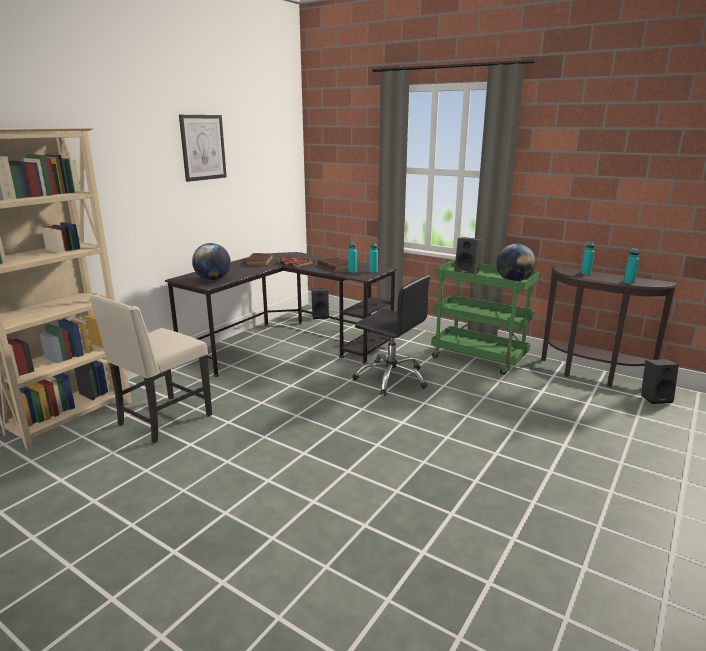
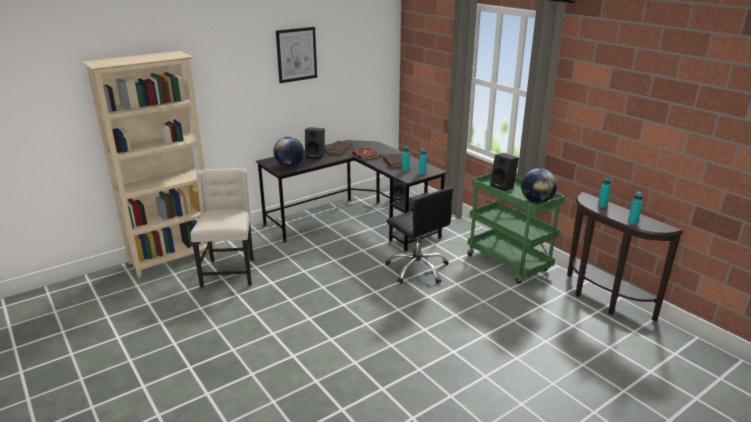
camera: 20 degrees right, 5 degrees up
beige chair [89,295,212,443] -> beige chair turned 120 degrees clockwise [190,168,254,288]
black speaker [641,359,679,404] -> black speaker moved to [305,127,325,159]

